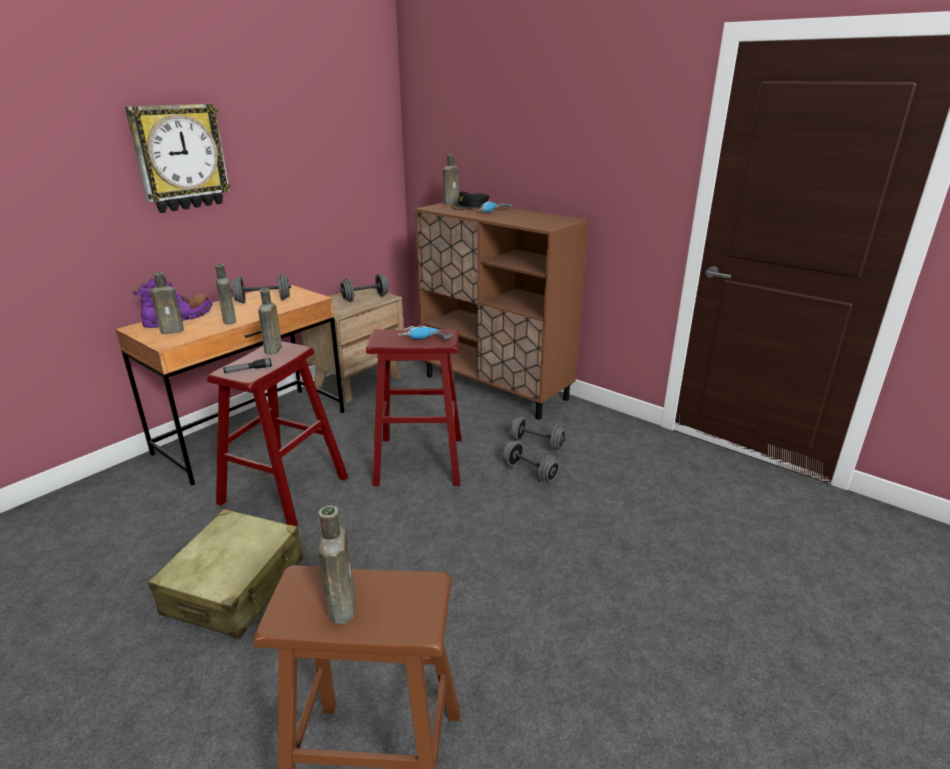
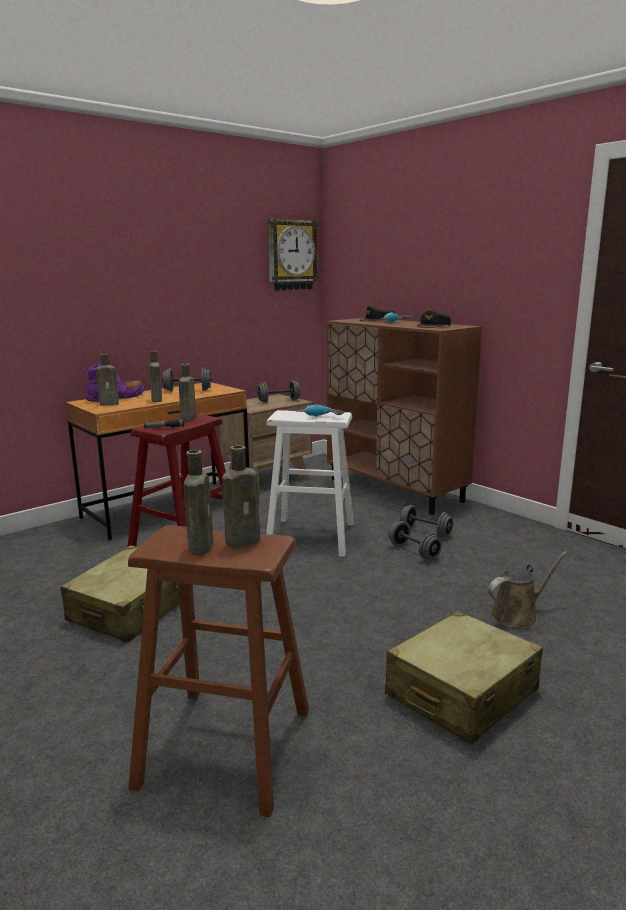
camera: 10 degrees right, 10 degrees down
wall clock [125,104,231,213] -> wall clock moved to [268,219,319,290]
red stool [366,329,461,486] -> white stool [266,410,354,557]
brown bottle [443,154,459,205] -> brown bottle moved to [222,445,260,548]
none -> beige suitcase [385,611,543,745]
none -> black cap [417,310,451,328]
none -> brown watering can [488,551,568,628]

